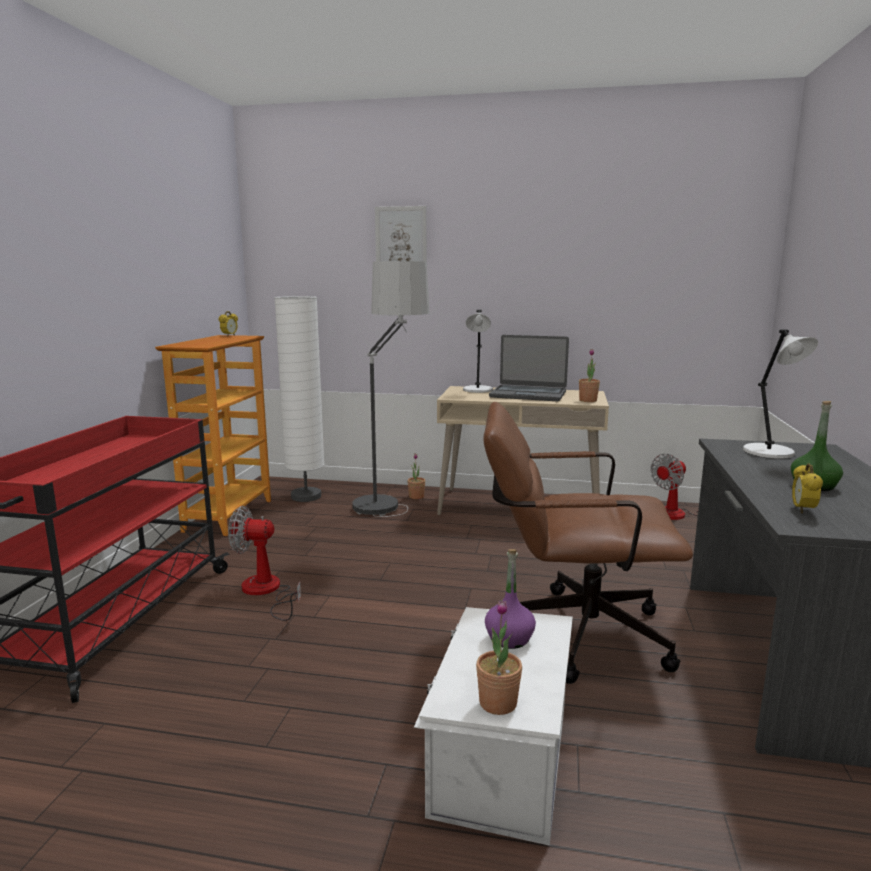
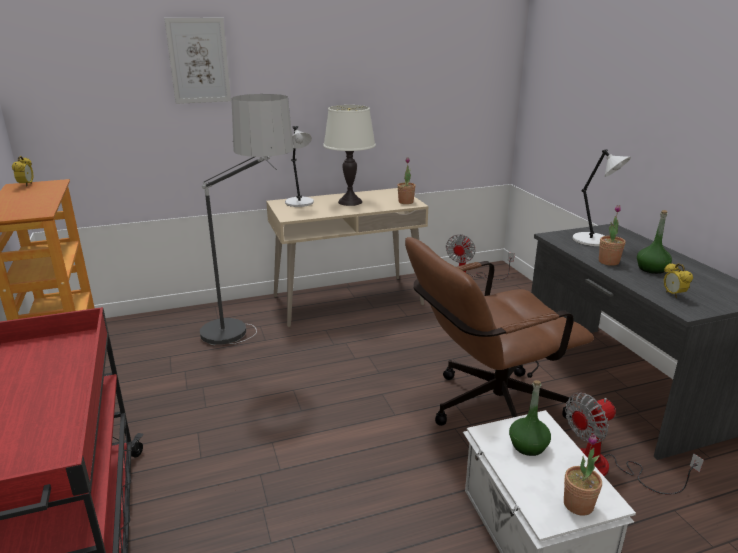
camera: 30 degrees left, 10 degrees up
fan [228,506,301,621] -> fan moved to [565,393,704,495]
white floor lamp [274,296,324,502] -> none
potted plant [407,453,425,499] -> potted plant moved to [599,205,626,266]
purple bottle [485,549,536,649] -> green bottle [509,380,551,456]
laptop [489,335,569,401] -> white table lamp [323,105,376,206]

